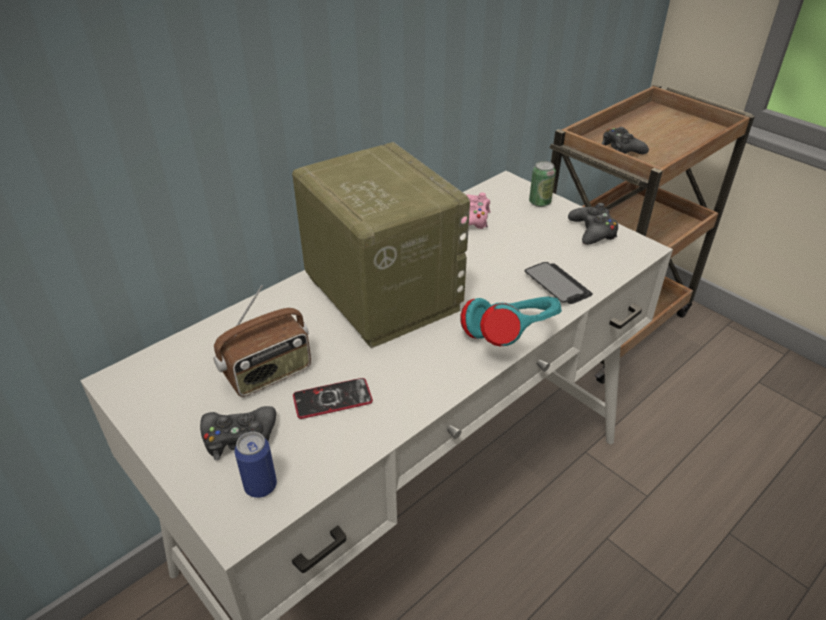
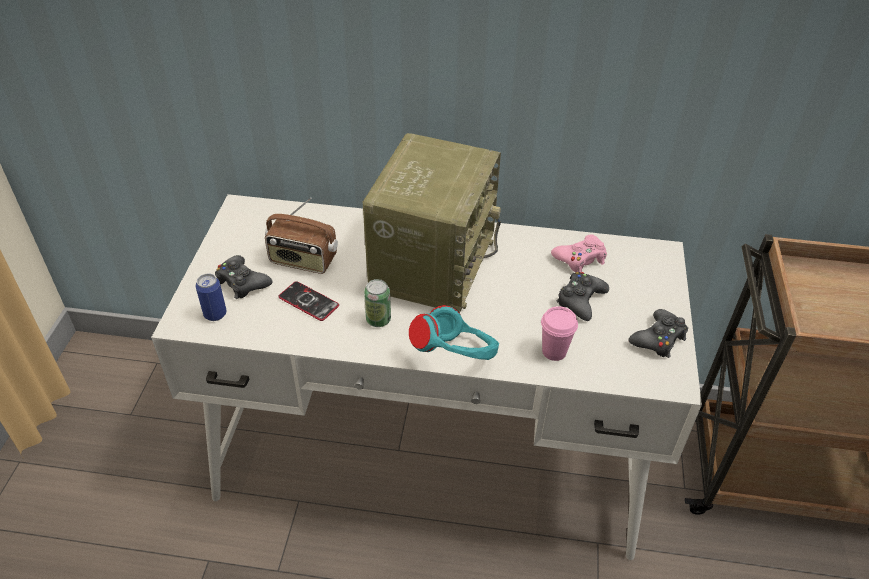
camera: 50 degrees right, 5 degrees up
phone [525,262,593,304] -> pink cup [541,306,578,361]
can [529,161,556,207] -> can moved to [364,279,391,327]
black game controller [601,127,649,154] -> black game controller moved to [556,272,609,321]

